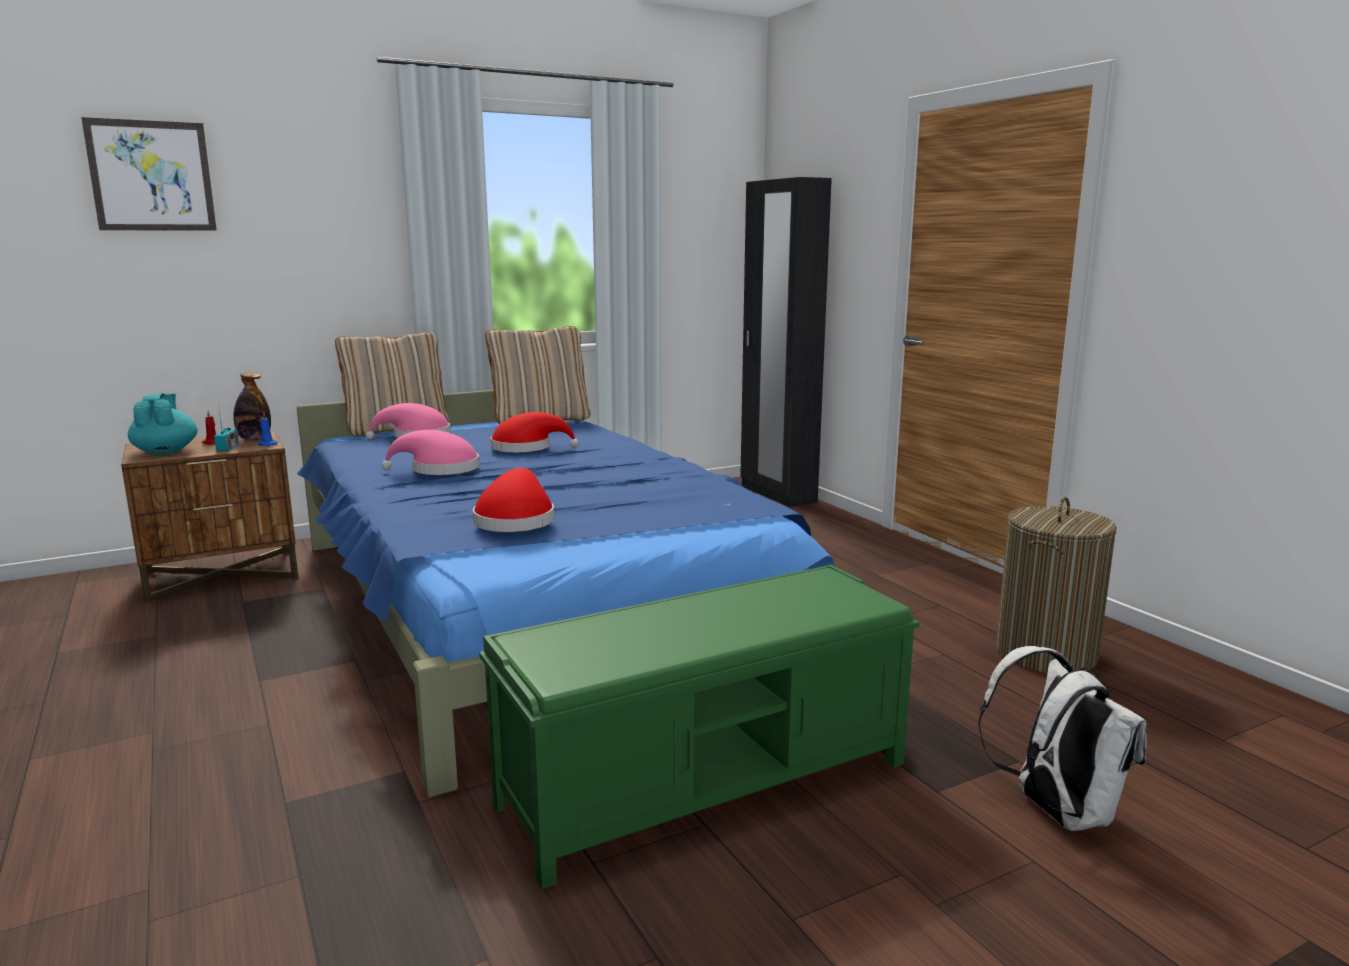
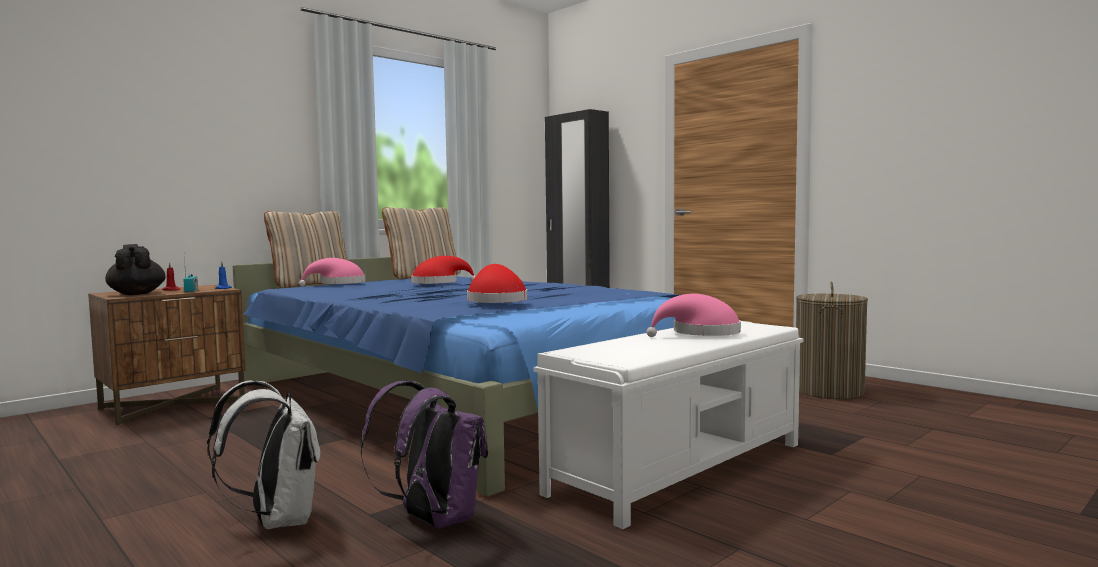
camera: 15 degrees left, 10 degrees down
picture [81,117,217,231] -> none
turquoise teapot [128,393,197,454] -> black teapot [105,244,166,295]
bottle [233,373,271,441] -> none
pink hat [382,430,479,475] -> pink hat moved to [646,294,741,337]
green bench [479,565,920,889] -> white bench [534,321,803,529]
white backpack [978,646,1147,831] -> white backpack moved to [207,381,320,529]
none -> purple backpack [360,381,488,528]

